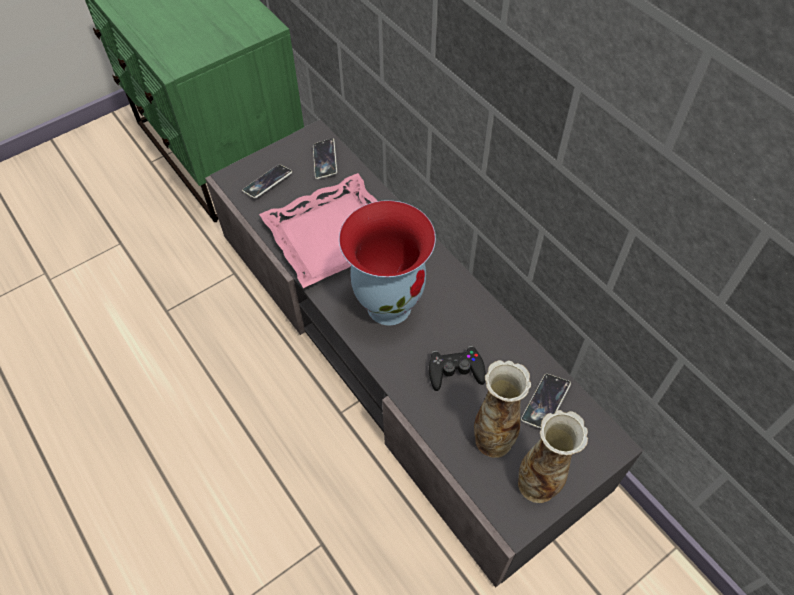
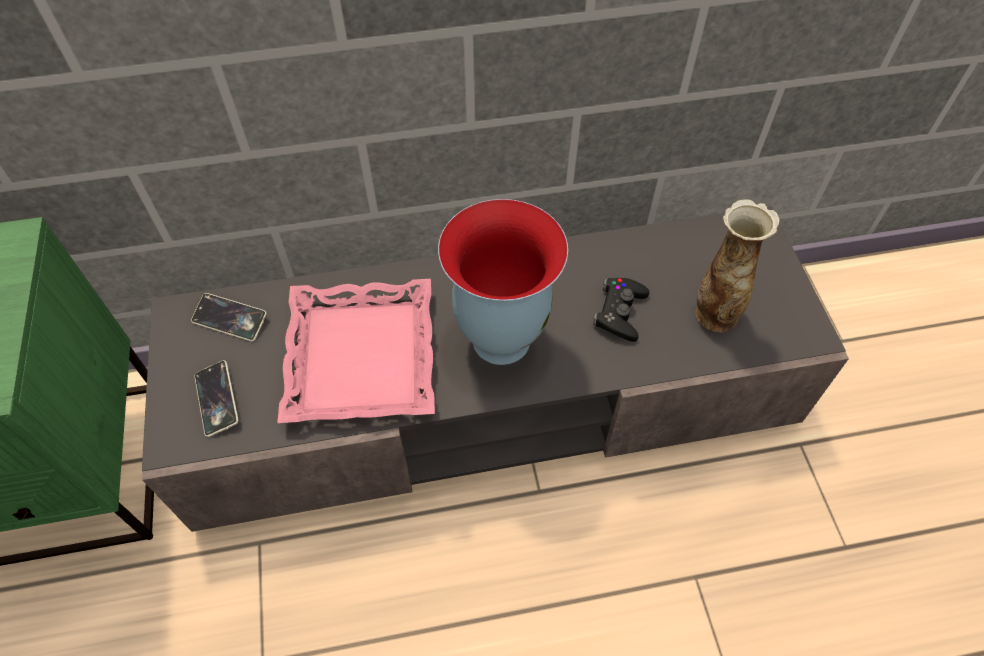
camera: 65 degrees left, 0 degrees up
vase [518,410,588,503] -> none
phone [521,374,571,429] -> none

